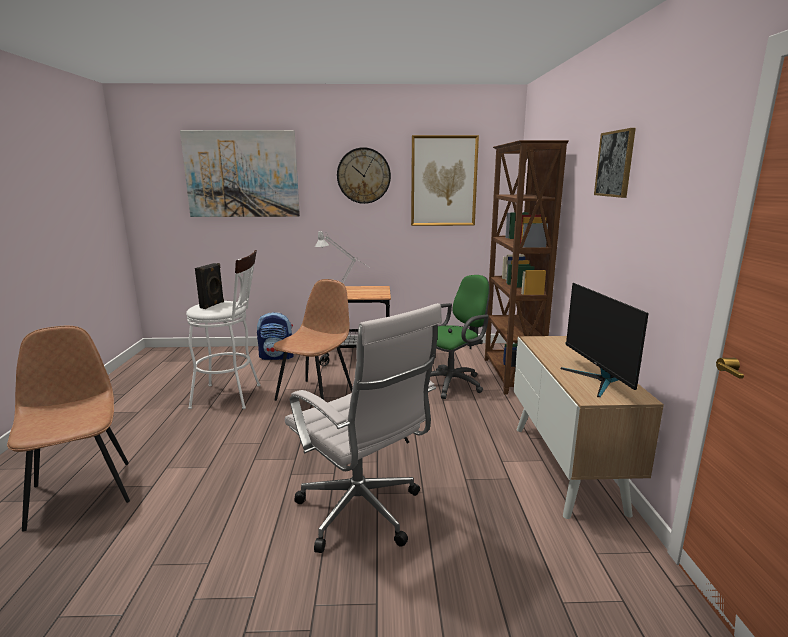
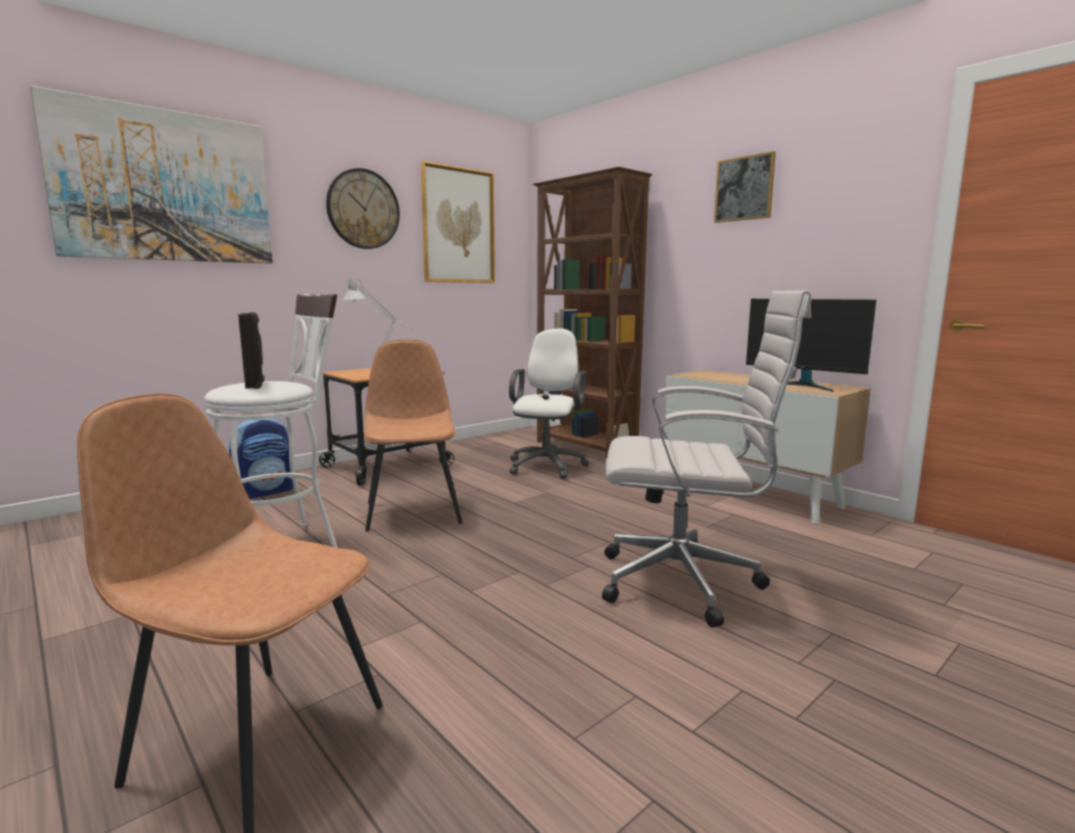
camera: 40 degrees left, 5 degrees down
green office chair [430,275,490,399] -> white office chair [509,328,589,479]

